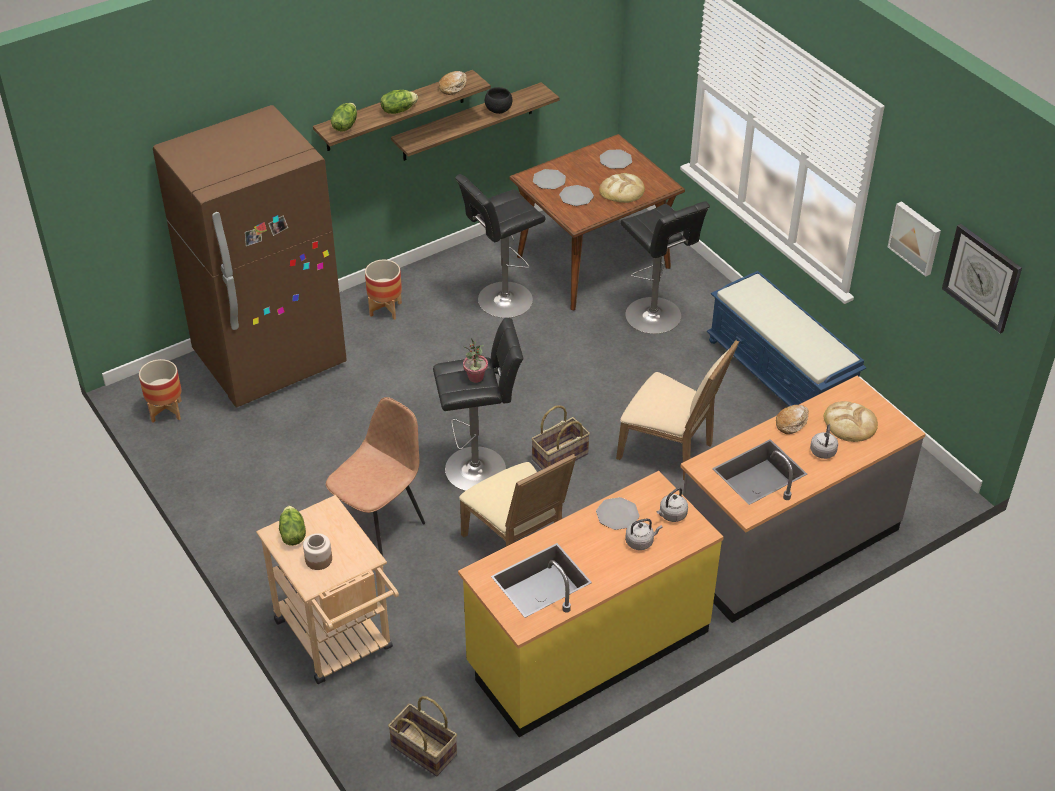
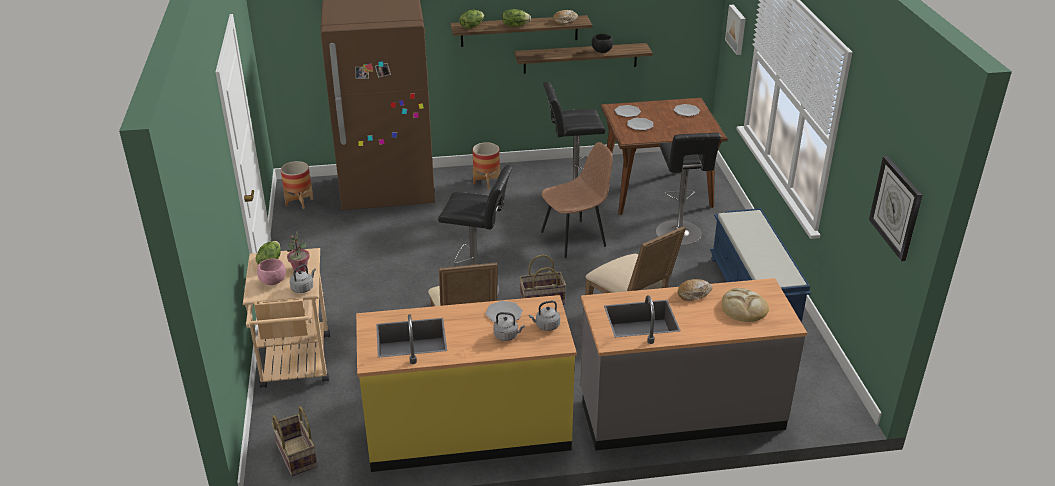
camera: 25 degrees right, 10 degrees down
jar [303,533,332,570] -> pink bowl [257,259,286,285]
brown chair [326,397,425,556] -> brown chair moved to [541,142,613,258]
potted plant [463,338,488,383] -> potted plant moved to [287,232,310,272]
bread [599,173,645,203] -> none
grey kettle [810,424,838,459] -> grey kettle moved to [290,264,316,293]
picture [888,201,941,277] -> picture moved to [725,5,746,55]

